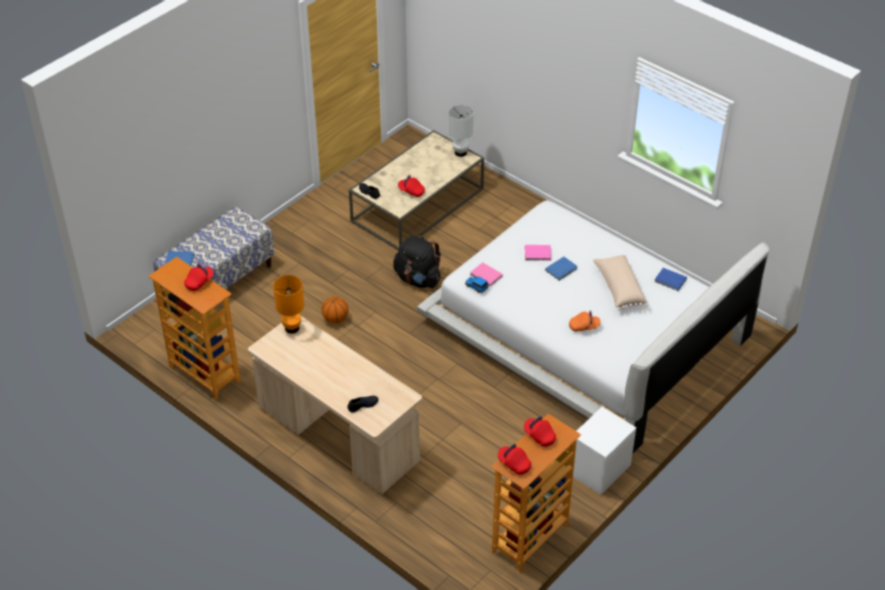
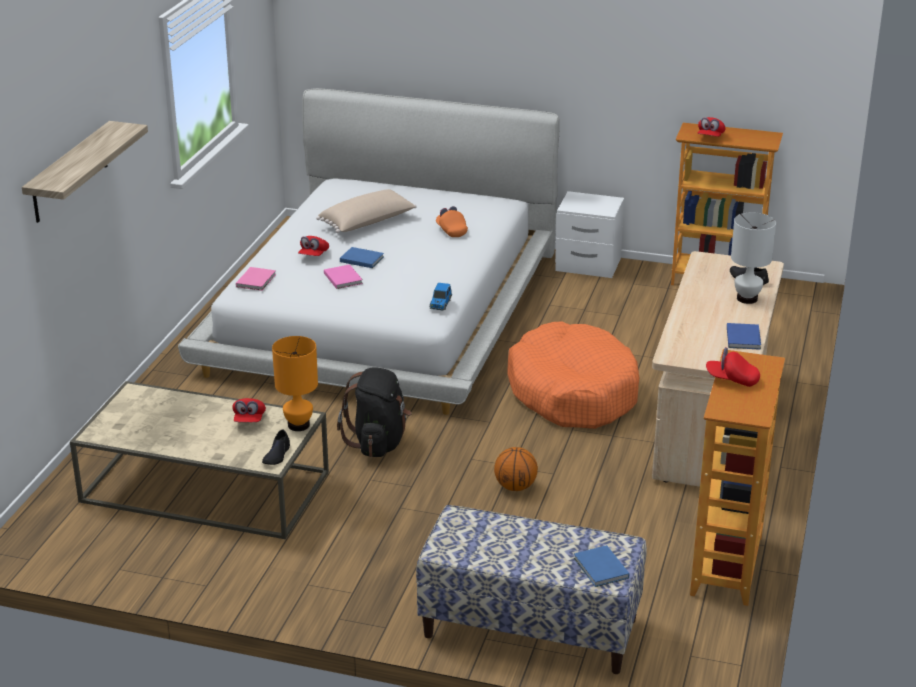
camera: 115 degrees left, 15 degrees down
orange table lamp [273,275,304,333] -> orange table lamp moved to [272,336,318,431]
white table lamp [449,105,473,157] -> white table lamp moved to [731,212,776,304]
pink book [470,262,503,287] -> pink book moved to [236,267,276,291]
red cap [498,444,531,475] -> red cap moved to [298,236,329,256]
blue book [654,268,687,291] -> blue book moved to [727,323,761,350]
none -> shelf [22,121,148,223]
none -> orange dog bed [507,321,639,429]

